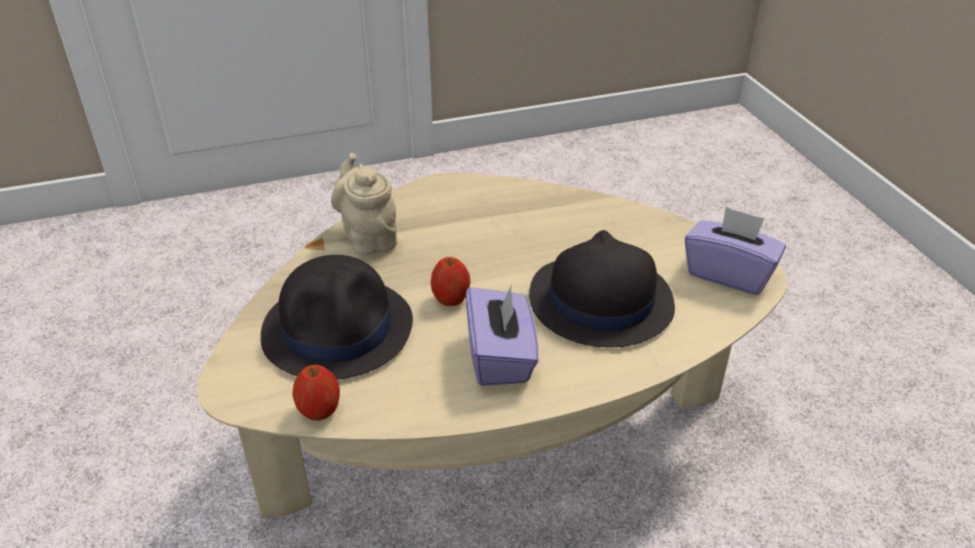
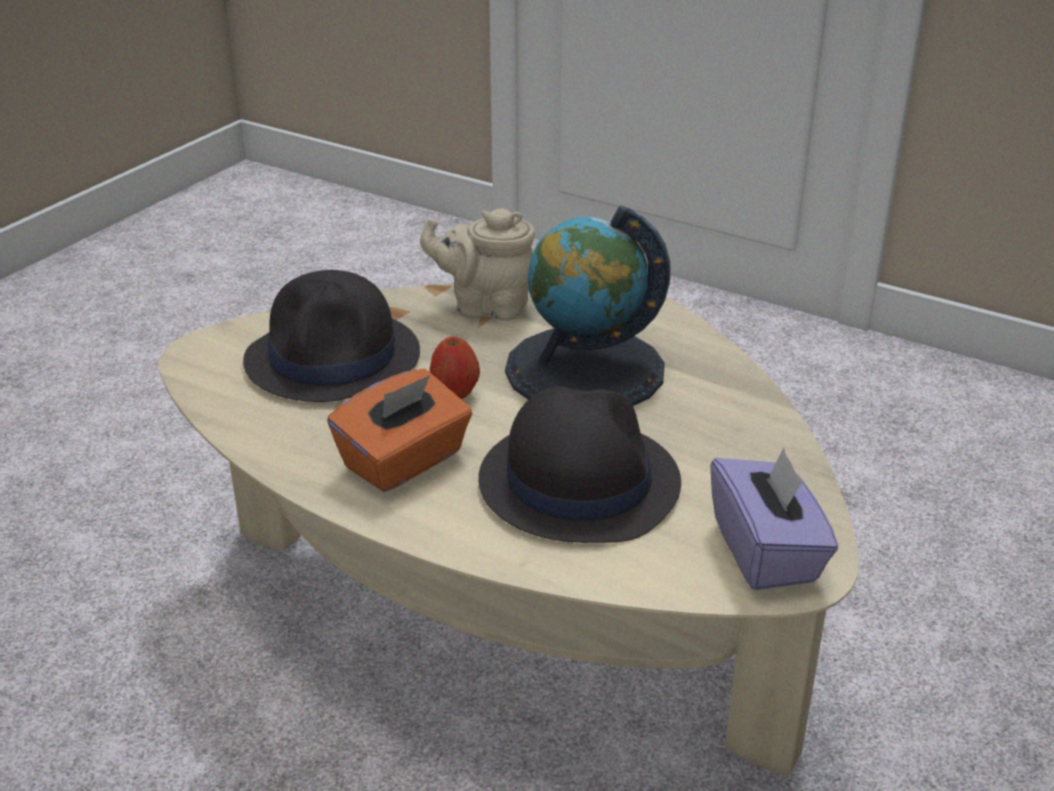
camera: 50 degrees right, 5 degrees down
apple [292,365,340,421] -> none
beige teapot [331,153,397,255] -> beige teapot turned 105 degrees counterclockwise [420,209,535,321]
purple tissue box [466,284,538,386] -> orange tissue box [327,369,472,492]
none -> globe [505,206,670,406]

